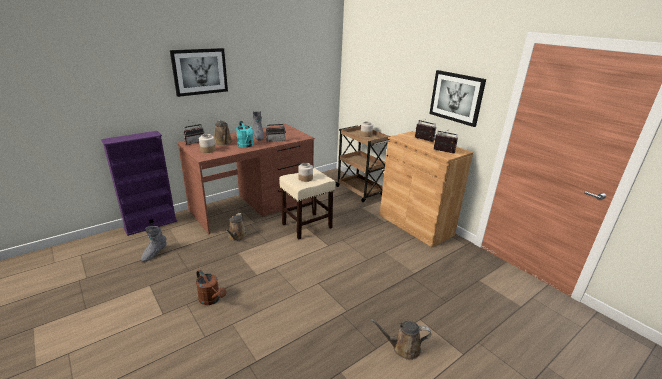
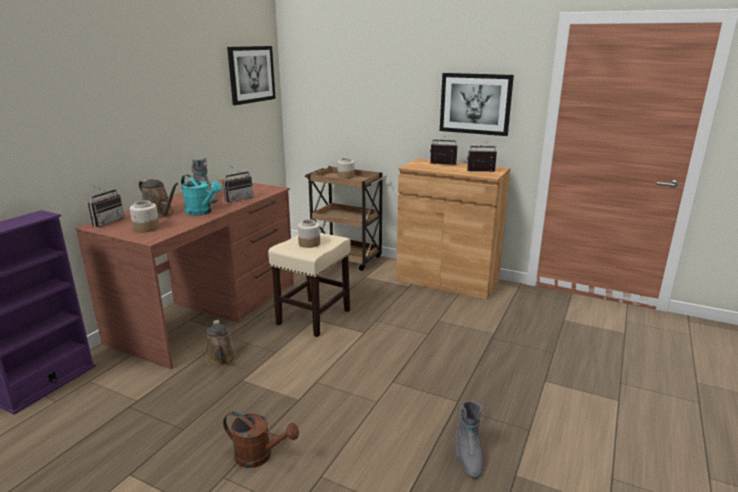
camera: 25 degrees left, 5 degrees down
grey boot [141,226,167,262] -> grey boot moved to [456,401,483,479]
picture [170,48,228,97] -> picture moved to [227,46,276,105]
brown watering can [370,319,431,360] -> none

